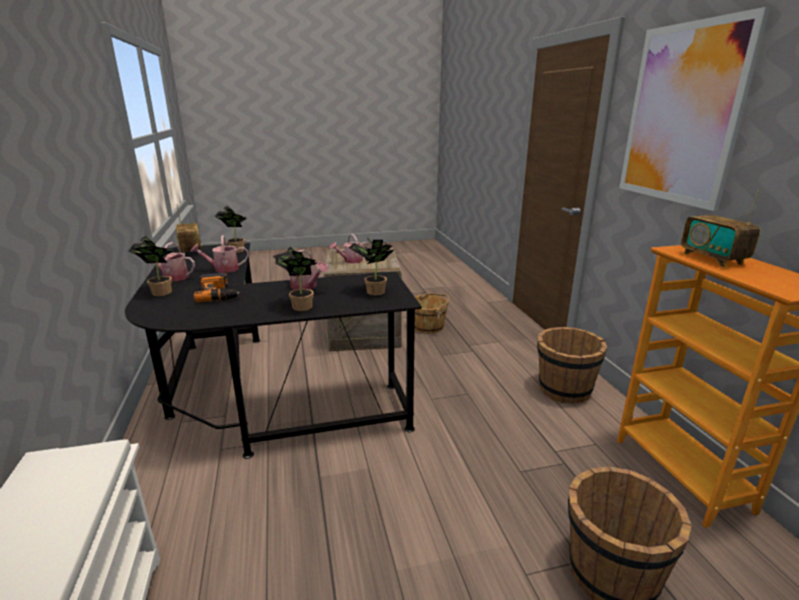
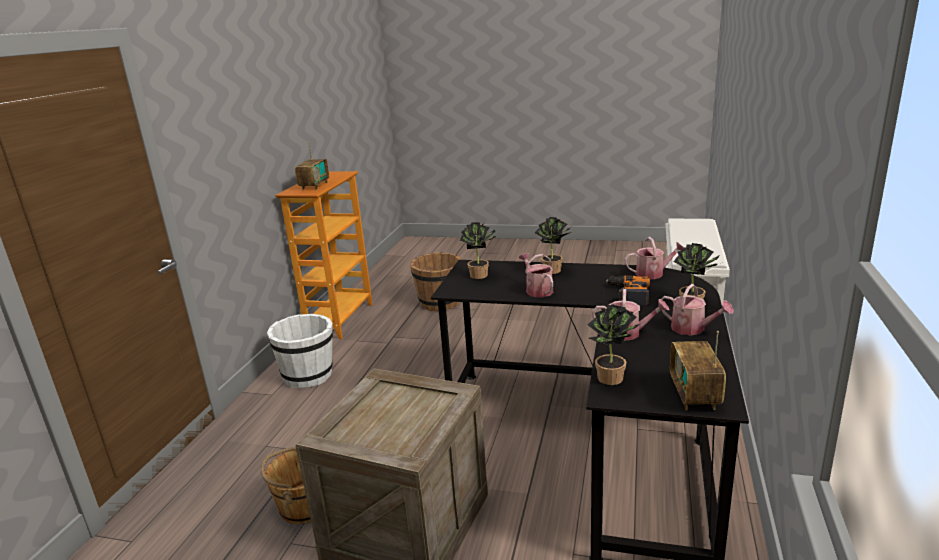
camera: 150 degrees left, 0 degrees up
watering can [330,234,369,264] -> watering can moved to [625,237,684,279]
brown bucket [537,327,607,404] -> white bucket [267,314,333,388]
picture [619,7,771,211] -> none

